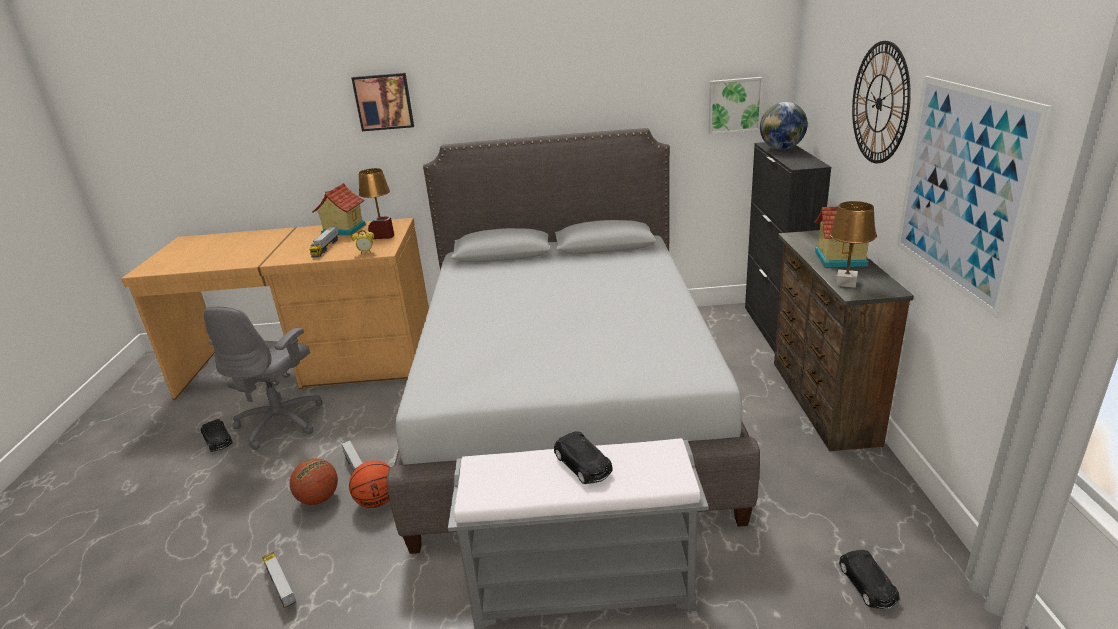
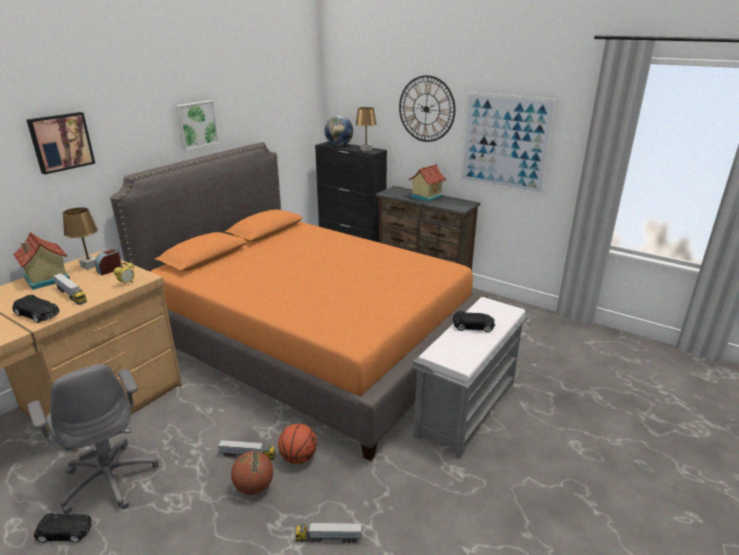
camera: 55 degrees left, 0 degrees up
grey bed [386,128,760,554] -> orange bed [110,142,488,461]
picture [709,77,763,134] -> picture moved to [176,100,219,150]
brown table lamp [830,201,876,288] -> brown table lamp moved to [356,107,376,151]
black toy car [839,550,899,609] -> black toy car moved to [13,294,59,323]

